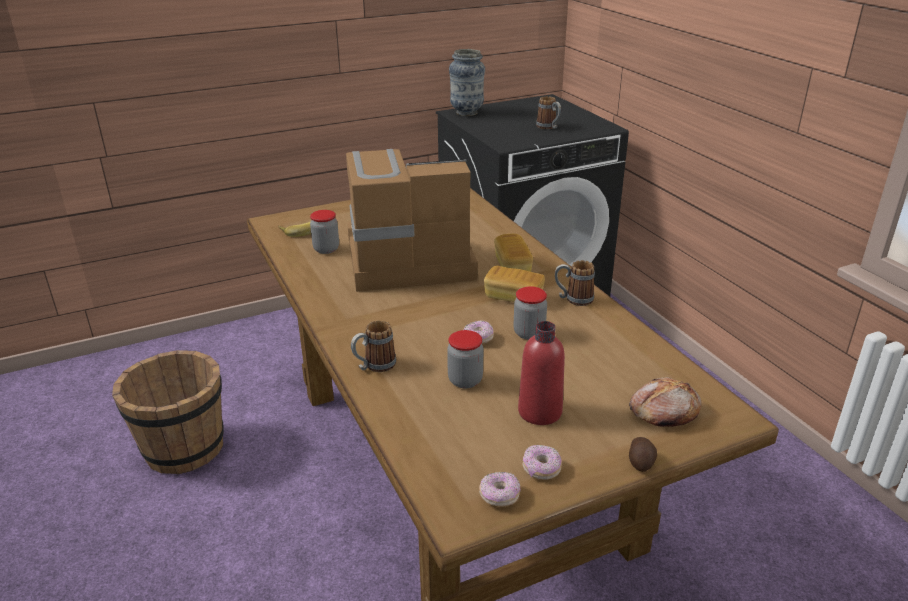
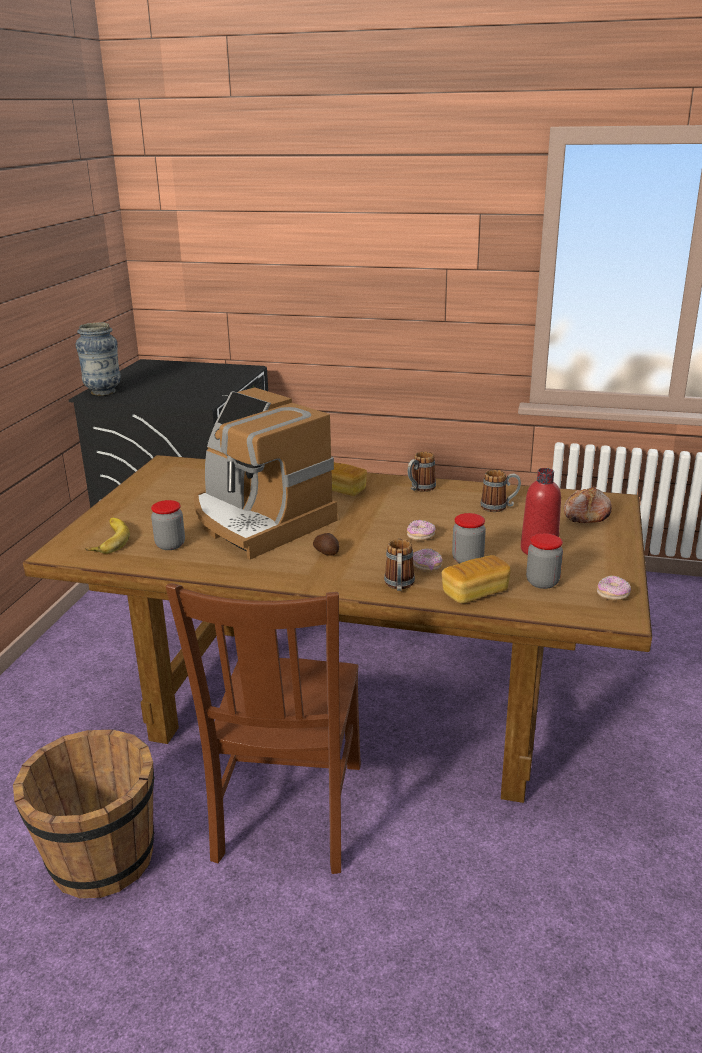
camera: 50 degrees left, 5 degrees down
coffee machine [346,149,478,292] -> coffee machine turned 75 degrees counterclockwise [194,388,338,559]
bread [484,266,545,302] -> bread moved to [442,555,511,603]
jar [513,286,547,340] -> jar moved to [526,533,563,589]
donut [523,445,562,480] -> donut moved to [413,548,443,572]
mug [536,96,561,129] -> mug moved to [480,470,521,512]
potato [629,437,657,472] -> potato moved to [313,533,339,556]
none -> brown chair [166,583,361,874]

